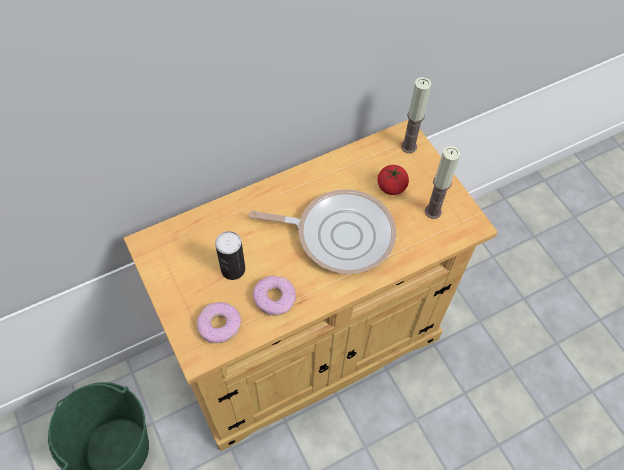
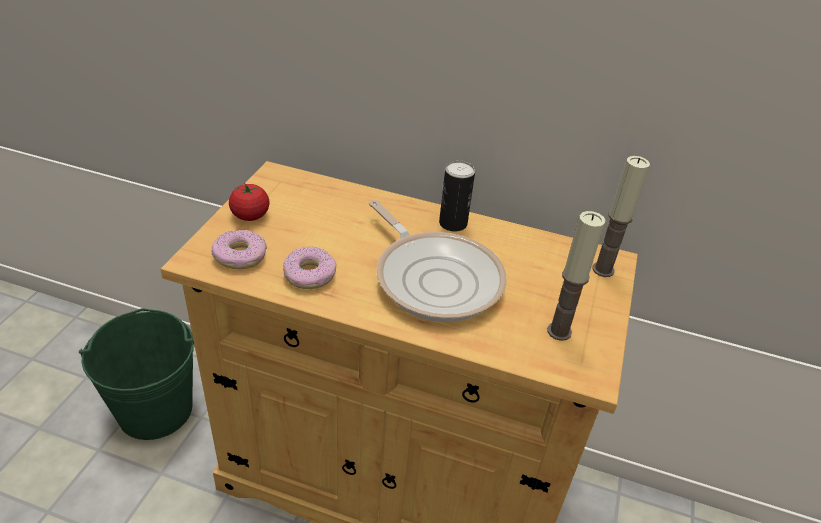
camera: 45 degrees right, 20 degrees down
can [215,231,245,280] -> can moved to [439,160,475,232]
tomato [377,165,409,195] -> tomato moved to [229,182,270,221]

